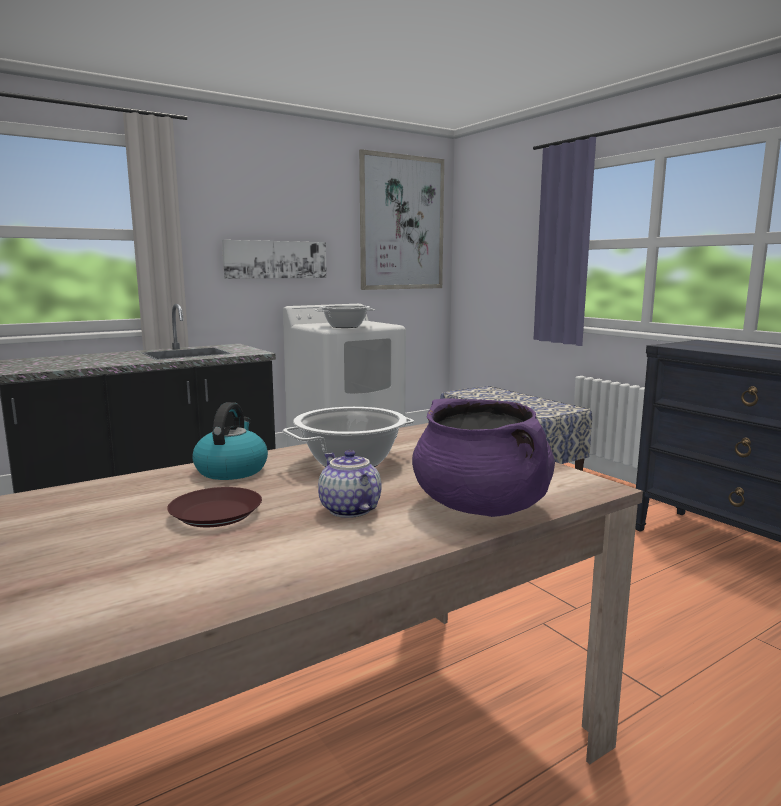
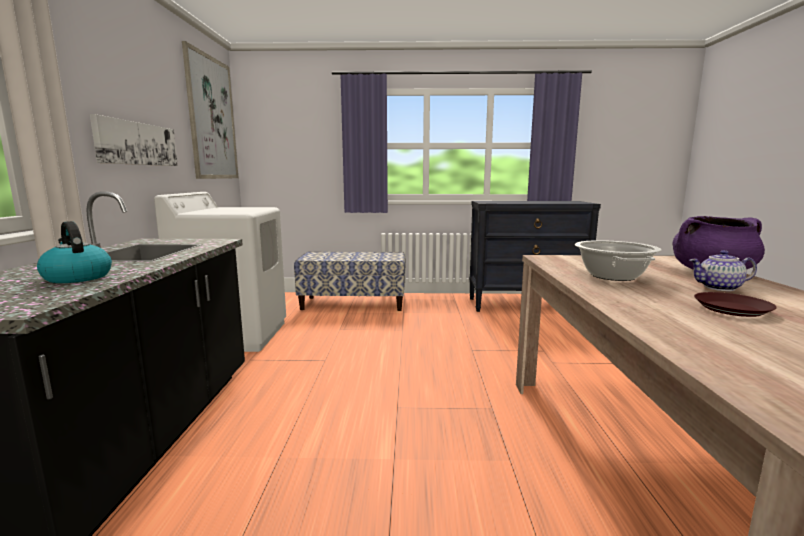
camera: 55 degrees left, 0 degrees up
kettle [192,402,268,480] -> kettle moved to [37,221,112,283]
cooking pot [315,305,375,328] -> none

